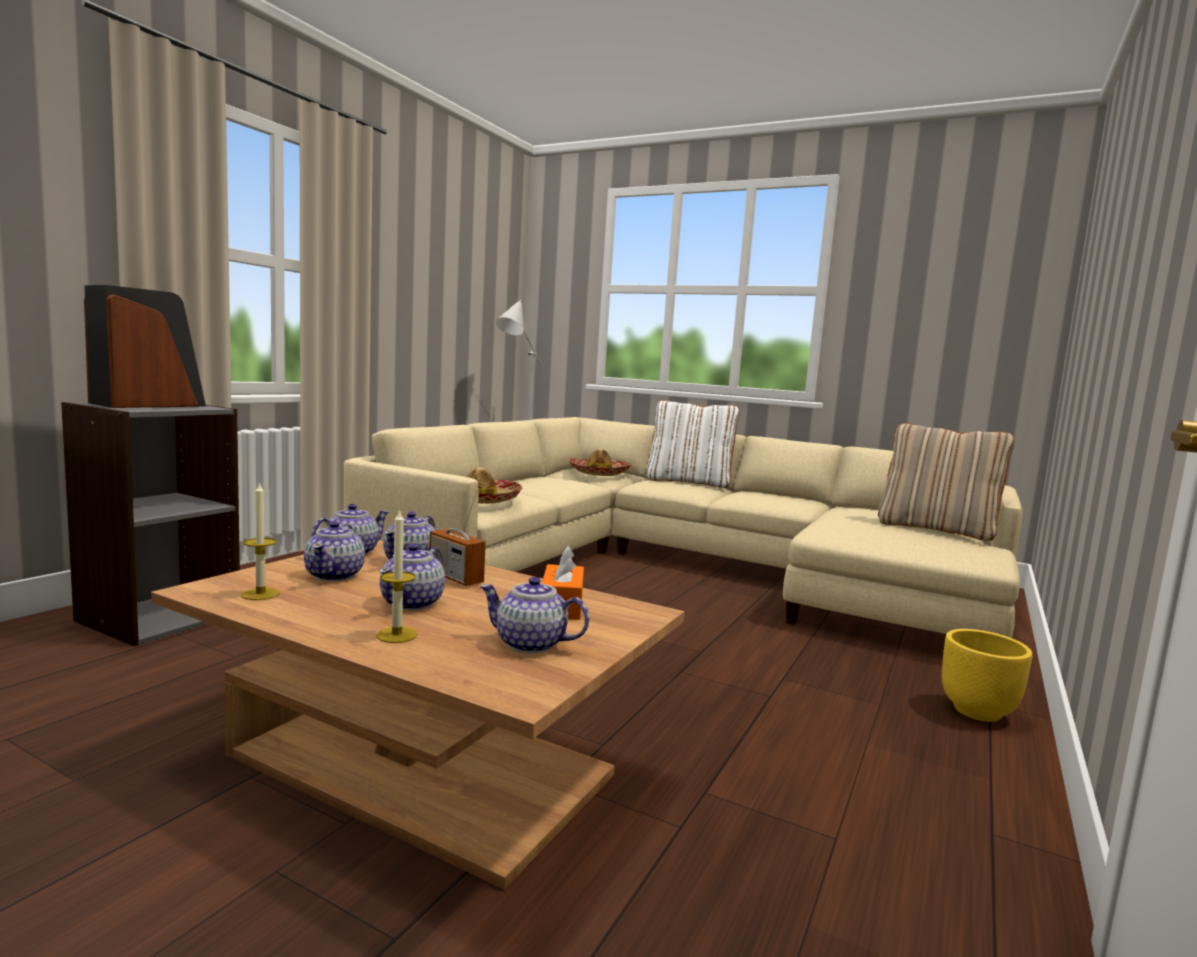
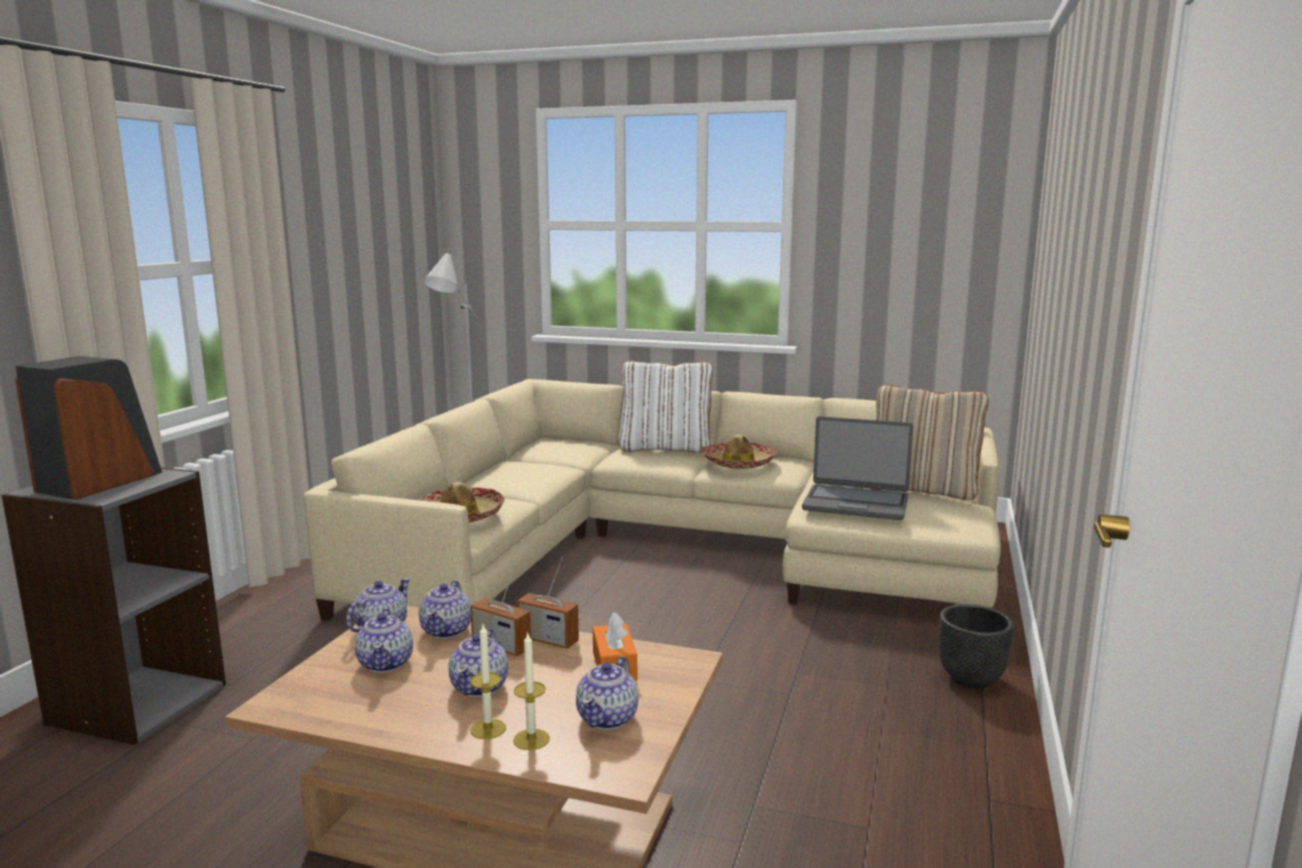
camera: 10 degrees left, 5 degrees up
candle [241,481,280,600] -> candle moved to [513,632,550,750]
teapot [479,577,590,653] -> teapot turned 75 degrees counterclockwise [576,656,638,730]
hat [569,448,632,476] -> hat moved to [701,435,777,469]
yellow planter [942,629,1032,722] -> black planter [939,604,1014,689]
none -> radio [517,557,579,649]
none -> laptop [802,416,913,520]

